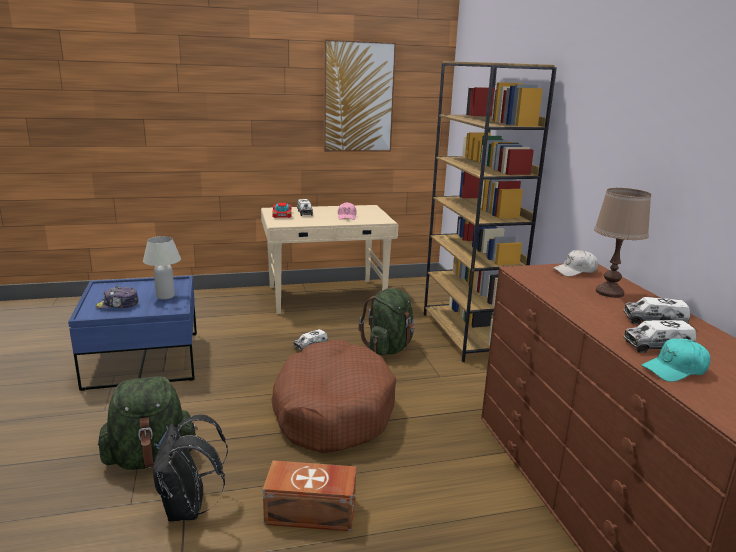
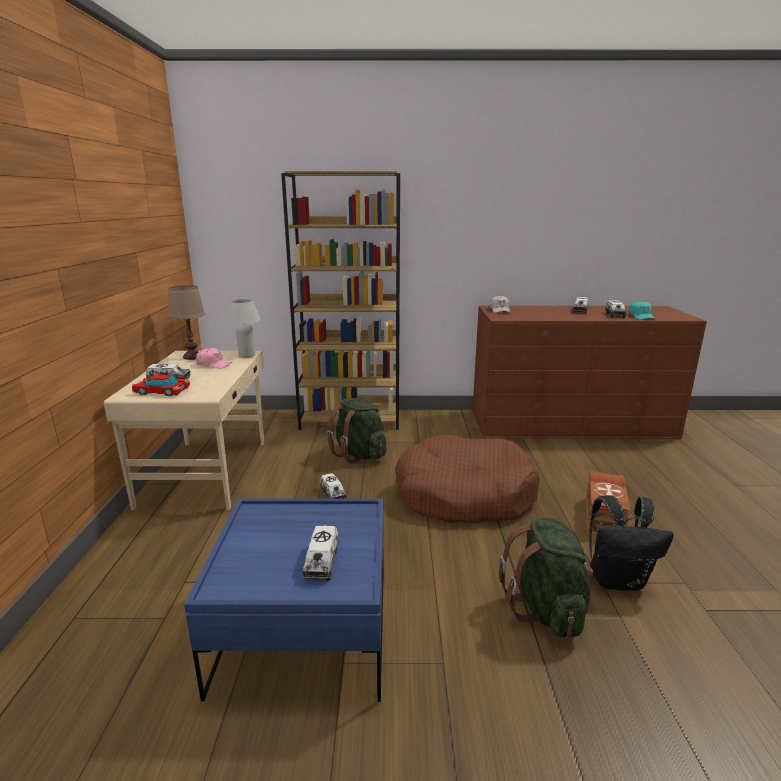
camera: 75 degrees left, 0 degrees up
cap [96,287,139,309] -> toy truck [302,526,339,581]
white table lamp [143,236,181,300] -> white table lamp moved to [226,299,261,358]
picture [323,39,396,152] -> none
brown table lamp [594,188,651,298] -> brown table lamp moved to [169,285,205,360]

